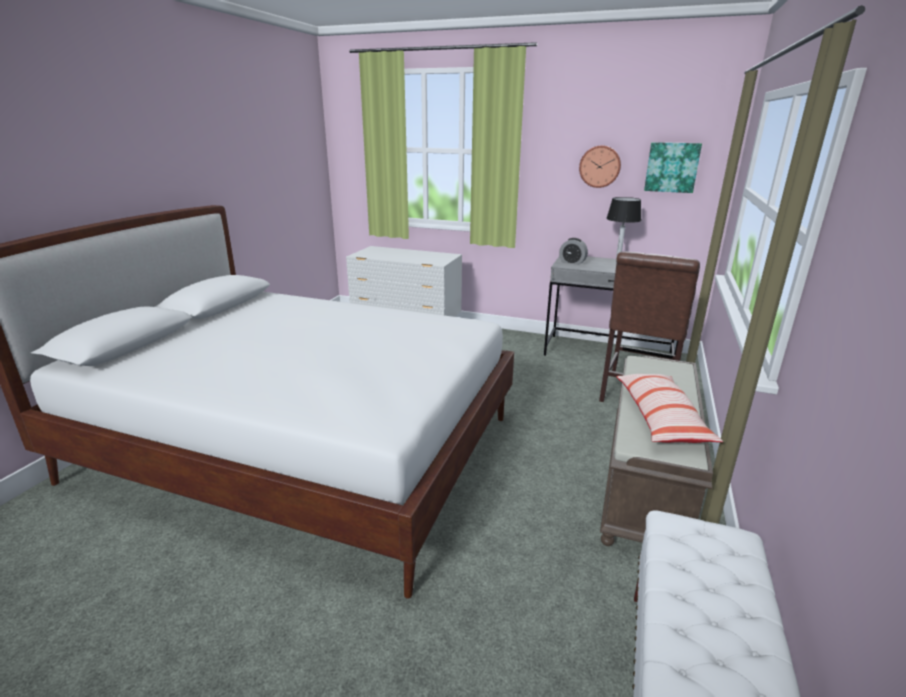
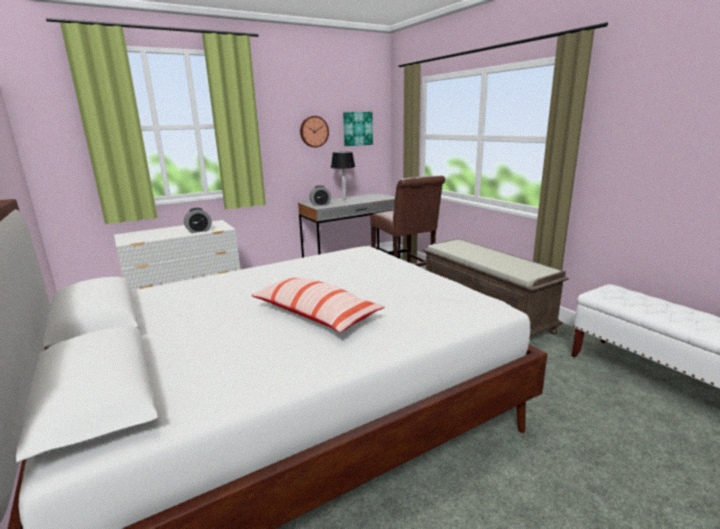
camera: 50 degrees left, 5 degrees down
pillow [617,374,723,443] -> pillow moved to [251,277,385,332]
none -> alarm clock [184,208,212,233]

